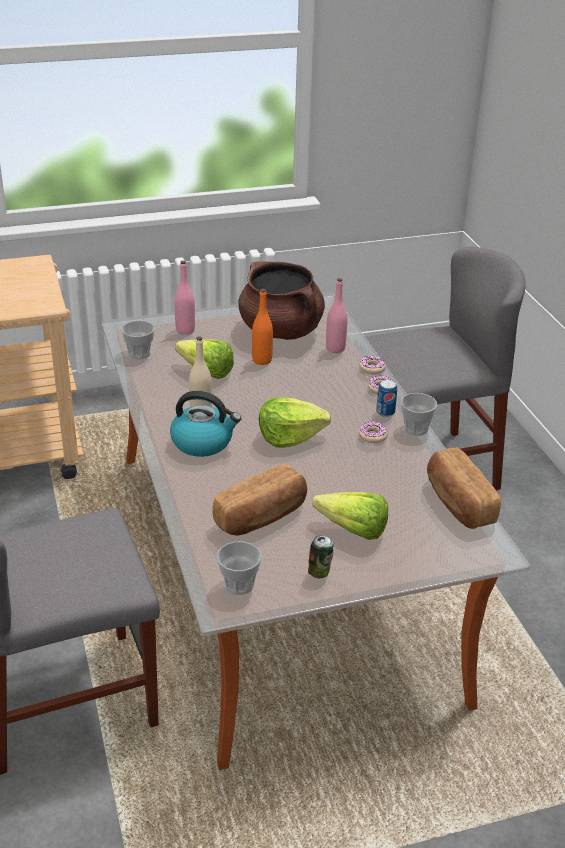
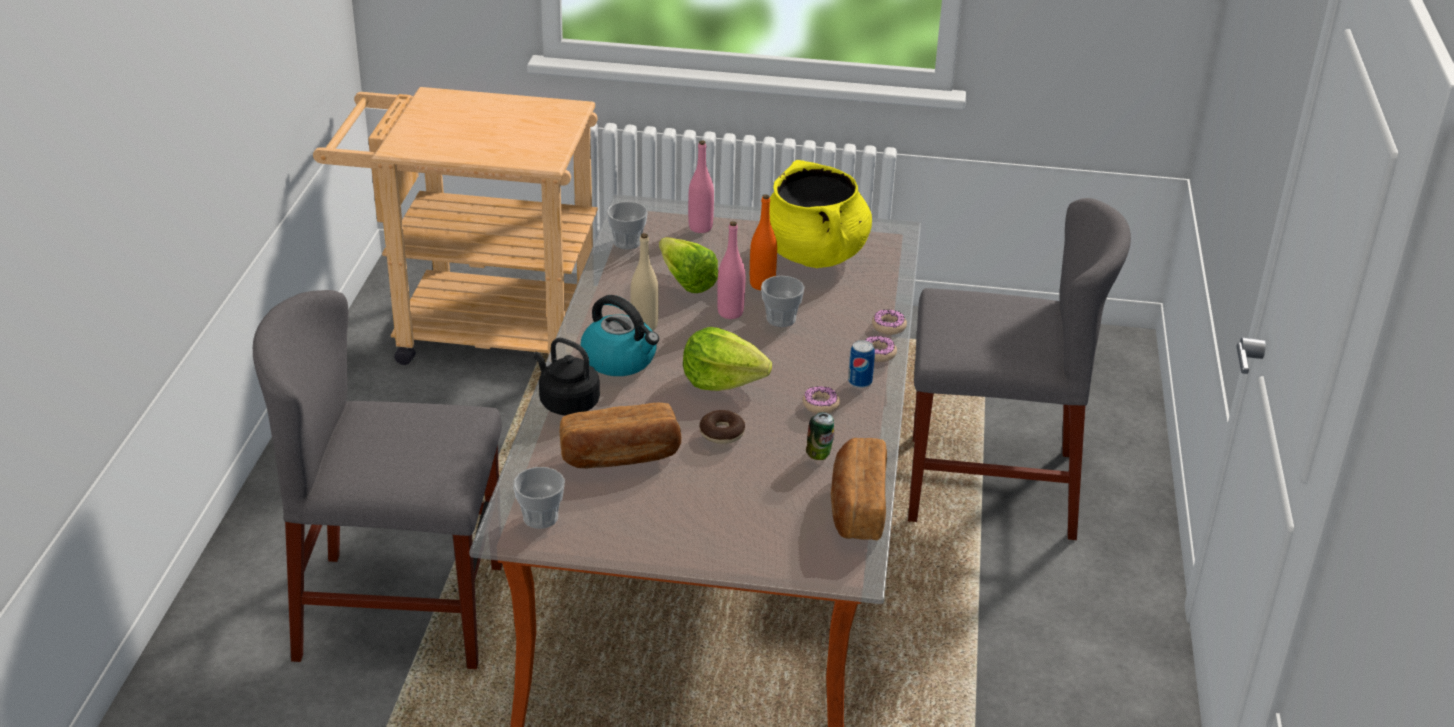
camera: 25 degrees right, 0 degrees up
brown cooking pot [238,261,325,340] -> yellow cooking pot [770,160,872,268]
can [308,535,334,578] -> can moved to [806,412,834,460]
lettuce [312,492,388,540] -> none
pink bottle [326,278,348,353] -> pink bottle moved to [717,221,745,319]
cup [401,393,437,436] -> cup moved to [761,276,805,327]
none -> black kettle [534,338,600,415]
none -> donut [699,410,745,444]

